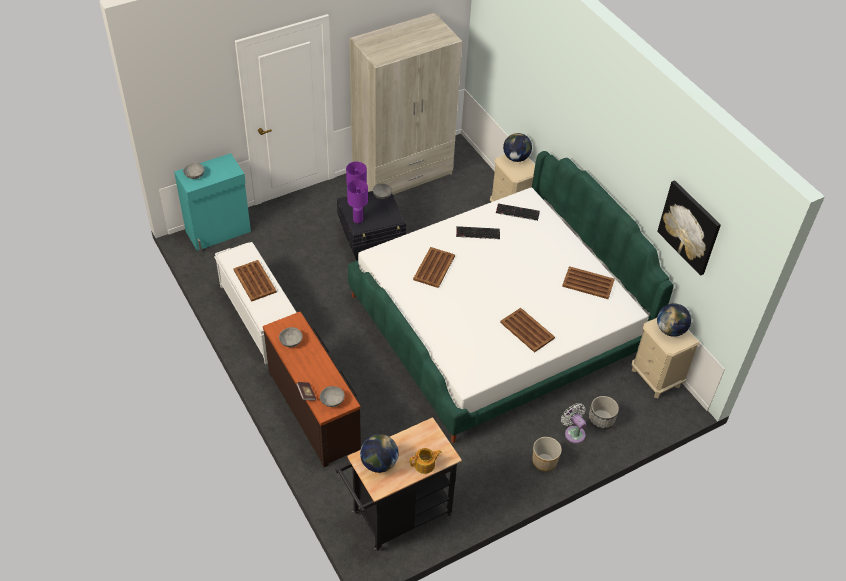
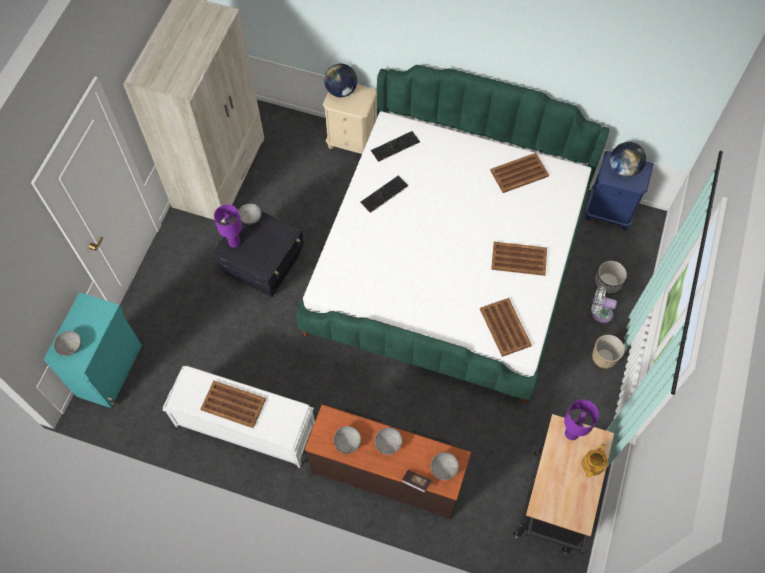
camera: 40 degrees left, 15 degrees up
purple table lamp [347,180,368,223] -> purple table lamp moved to [564,399,599,440]
globe [360,434,398,473] -> none
brown tray [413,247,455,288] -> brown tray moved to [480,298,532,357]
beige nightstand [632,318,700,398] -> blue nightstand [585,151,654,231]
picture [657,180,721,276] -> none
none -> grey bowl [375,428,402,455]

